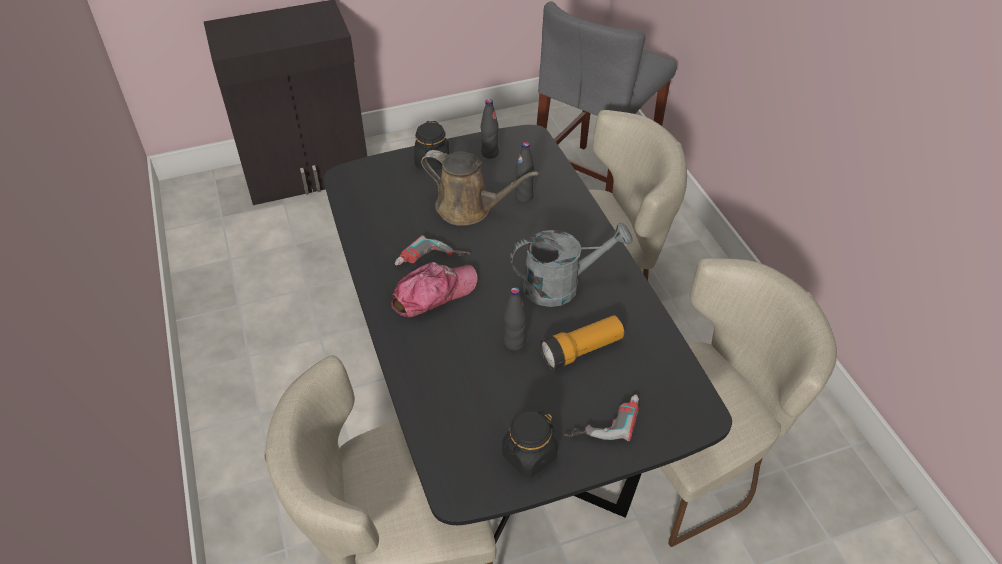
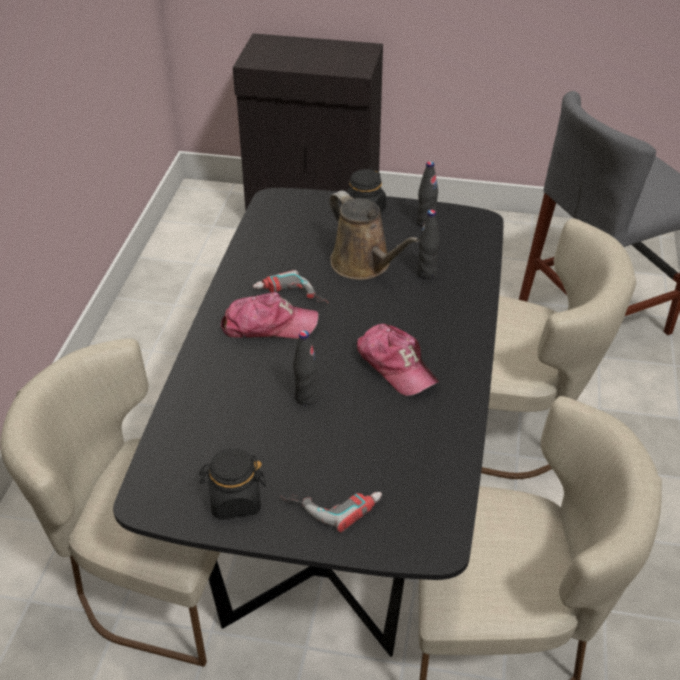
camera: 30 degrees right, 5 degrees down
grey watering can [510,223,633,307] -> cap [357,324,439,396]
flashlight [540,315,624,370] -> none

